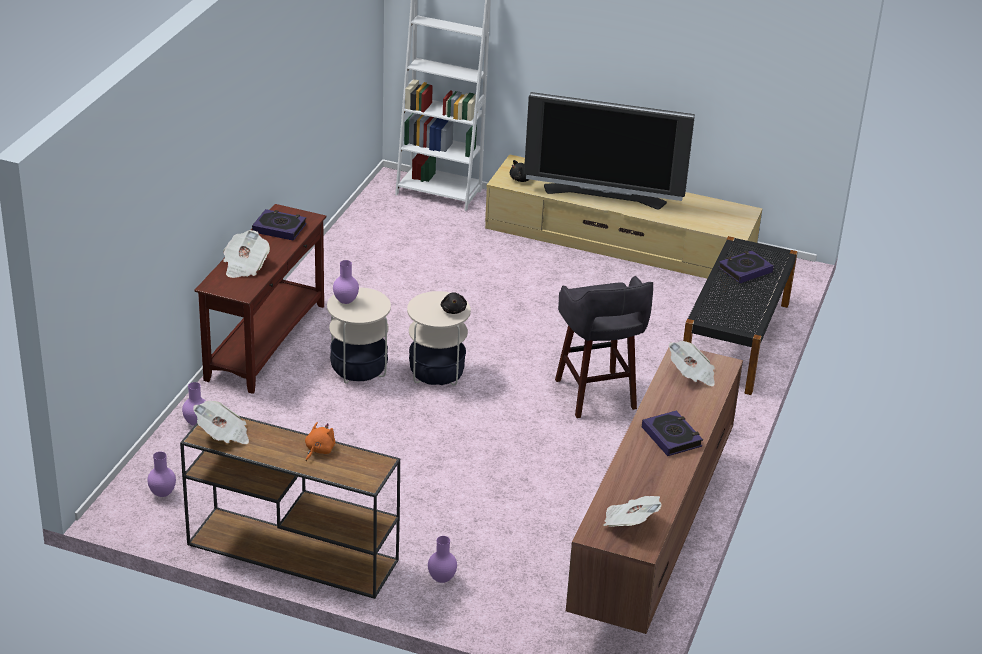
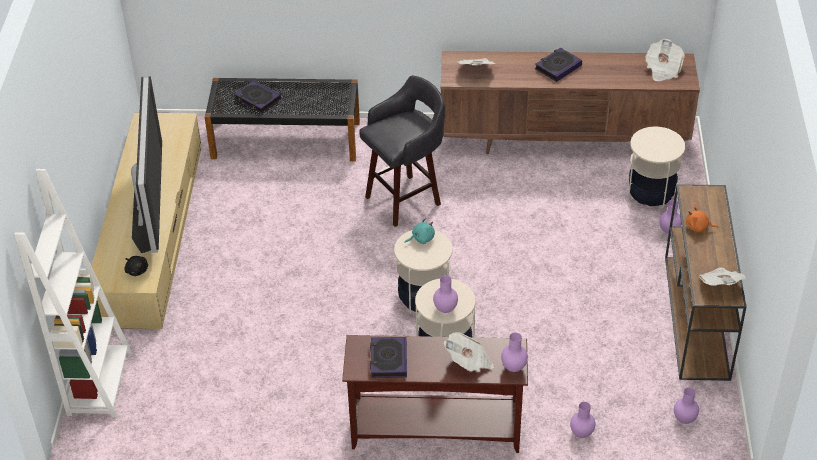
camera: 105 degrees left, 10 degrees up
black plush toy [441,292,467,314] -> turquoise plush toy [404,218,435,244]
none -> purple vase [501,333,528,372]
none -> beige side table [628,127,685,208]

